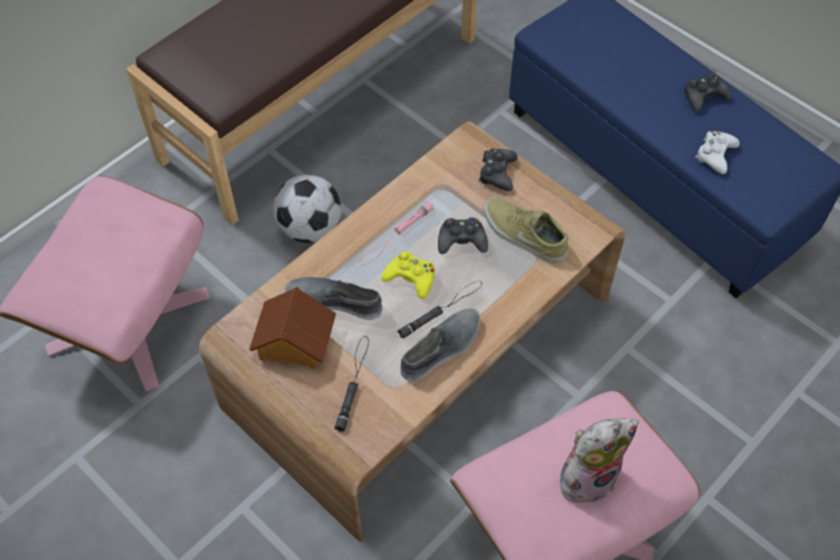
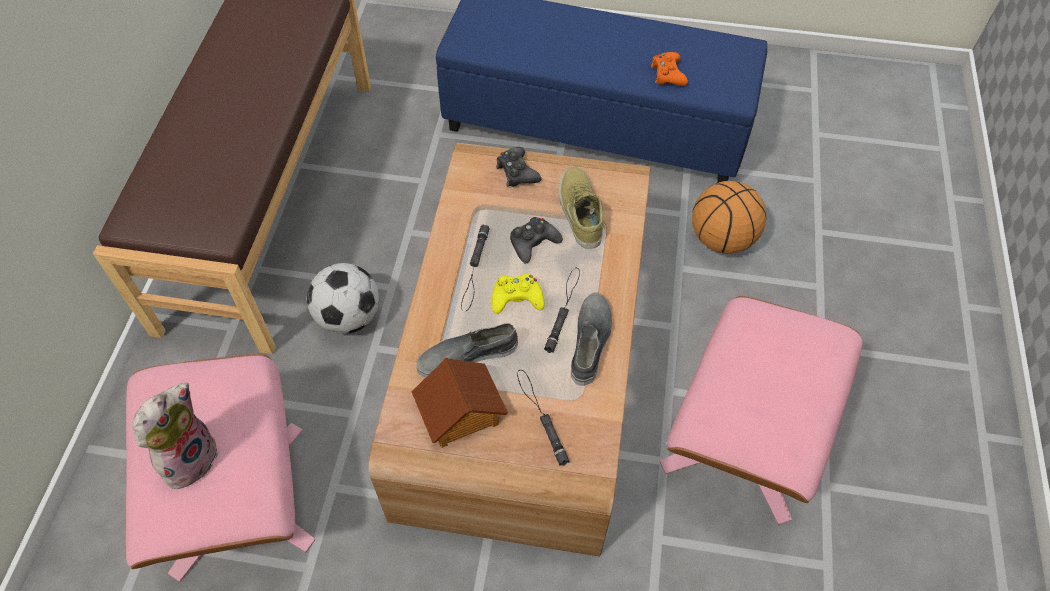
camera: 35 degrees left, 0 degrees up
pink flashlight [359,202,434,265] -> black flashlight [461,225,490,311]
beige shoe [483,197,569,263] -> beige shoe turned 75 degrees clockwise [558,166,603,249]
plush toy [560,418,639,509] -> plush toy moved to [132,382,219,496]
black game controller [684,73,732,112] -> none
white game controller [695,130,739,174] -> orange game controller [651,52,688,86]
none -> basketball [692,181,766,254]

